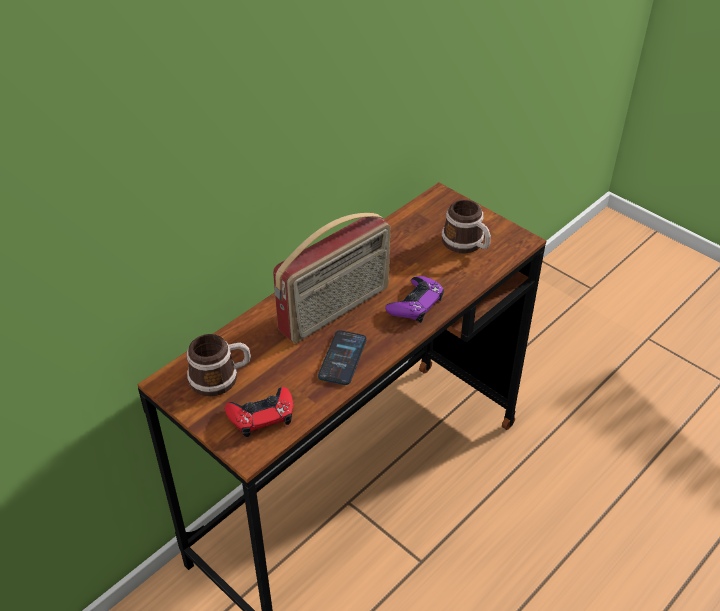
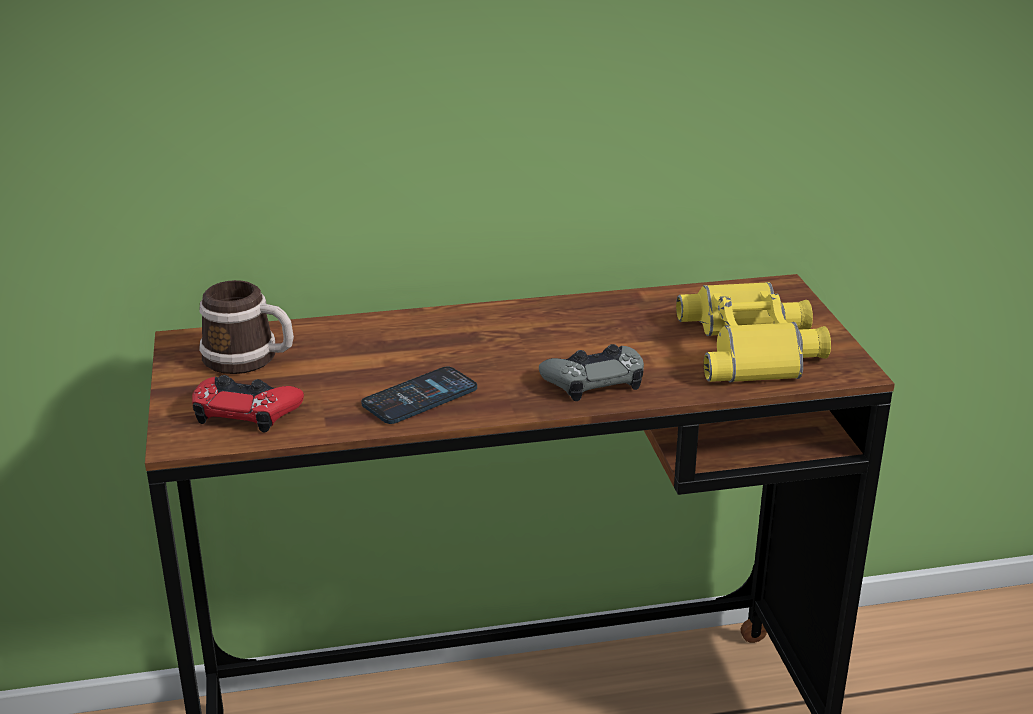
camera: 35 degrees right, 15 degrees down
radio [273,213,390,343] -> none
purple game controller [385,276,444,323] -> grey game controller [539,344,644,401]
mug [442,200,491,254] -> yellow binoculars [676,282,831,382]

